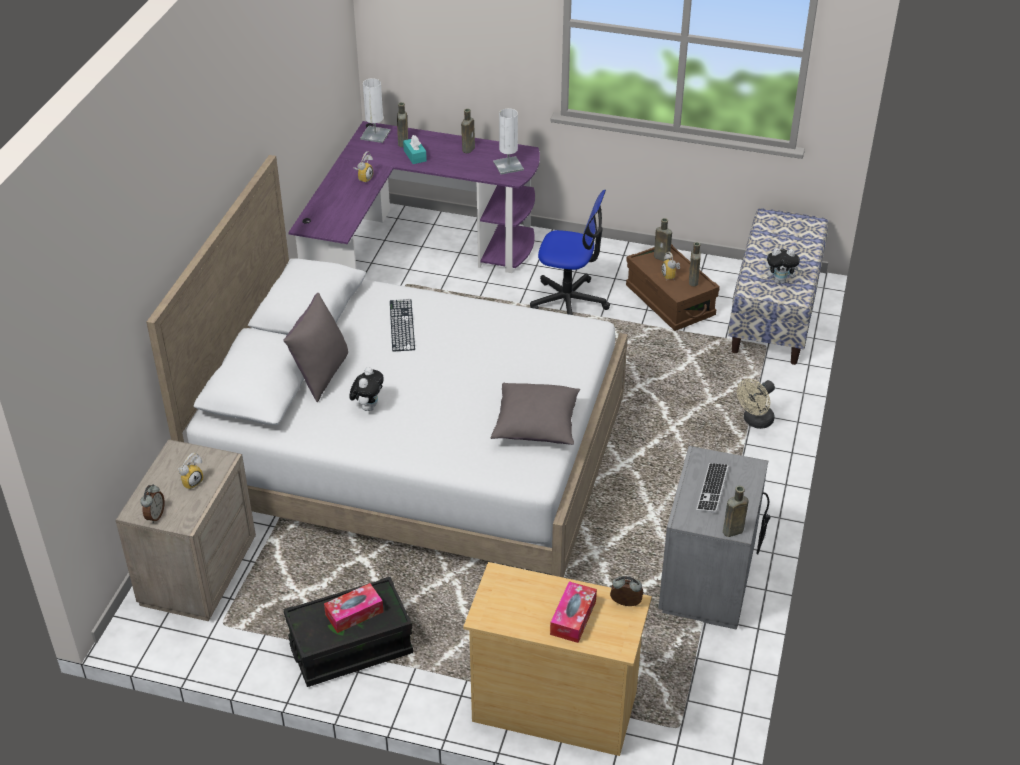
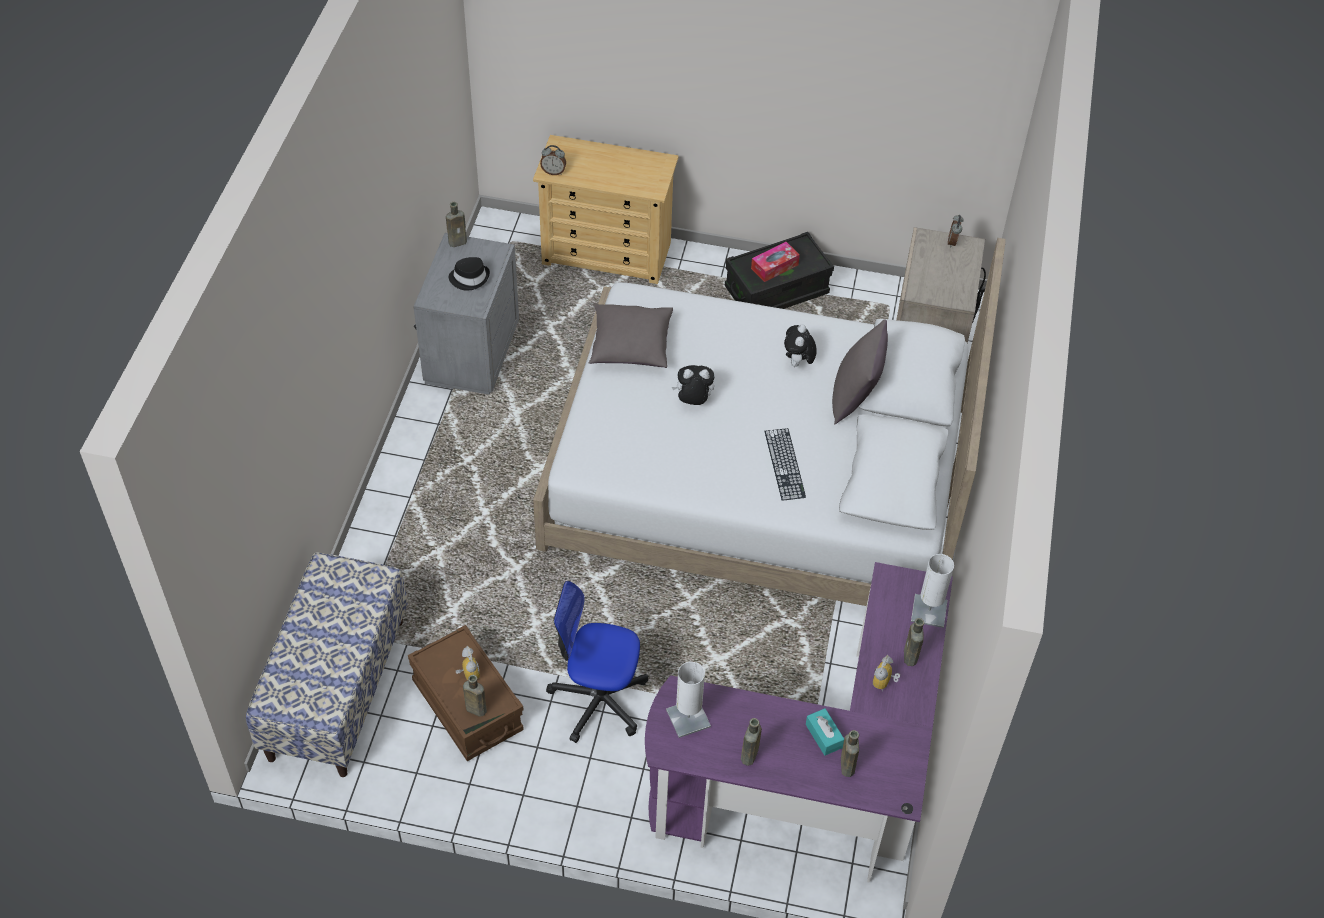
camera: 175 degrees right, 10 degrees up
alarm clock [178,453,203,490] -> none
white table lamp [360,78,390,143] -> white table lamp moved to [911,554,954,628]
tissue box [550,581,597,643] -> none
brown bottle [689,242,701,286] -> brown bottle moved to [904,618,924,666]
keyboard [696,463,729,513] -> black hat [449,257,490,290]
beige fan [737,379,775,429] -> none
plush toy [765,248,802,284] -> plush toy moved to [672,365,714,405]

